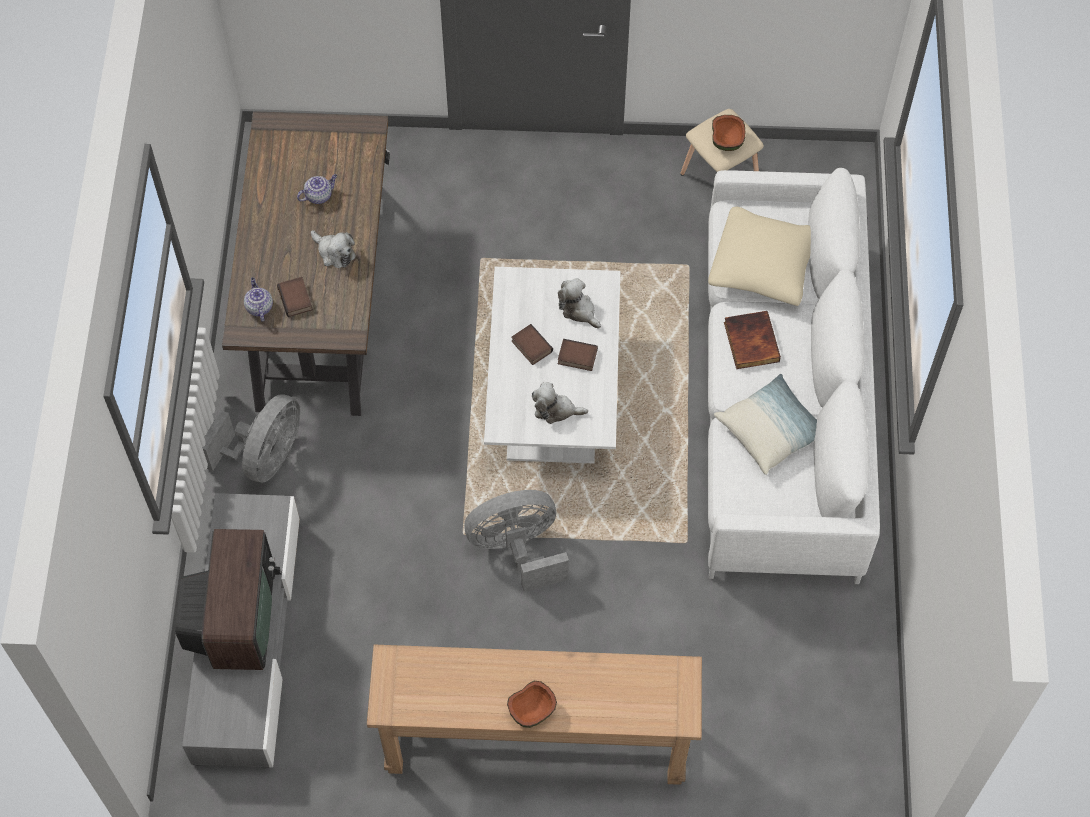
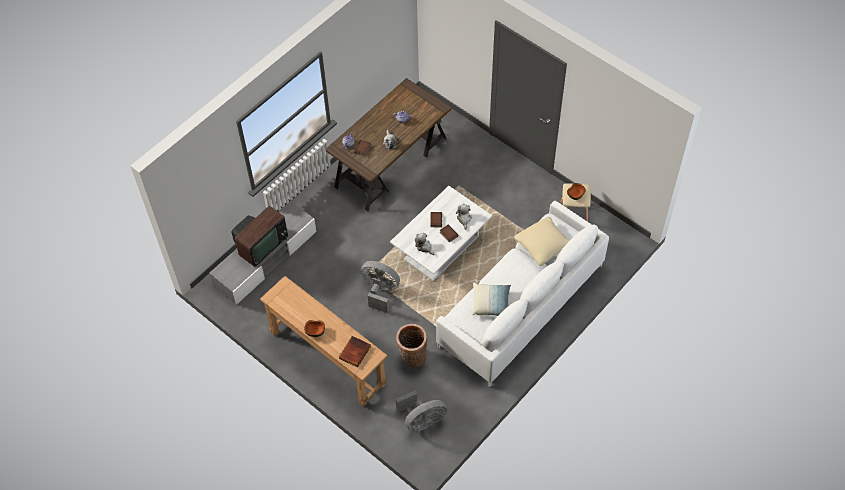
camera: 40 degrees right, 5 degrees down
grey fan [202,395,301,483] -> grey fan moved to [396,391,447,431]
book [724,311,781,369] -> book moved to [339,336,371,368]
none -> basket [396,324,427,367]

